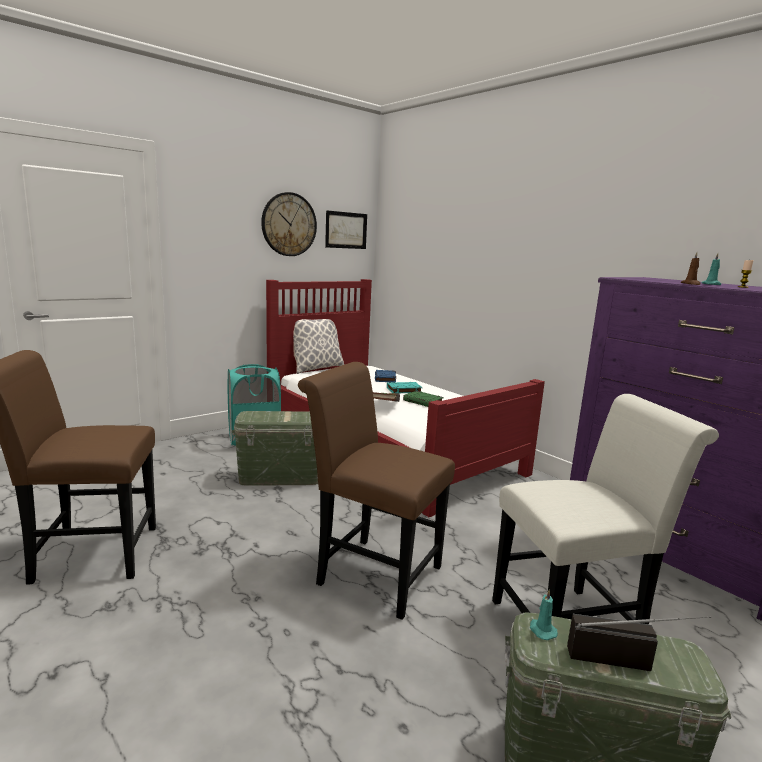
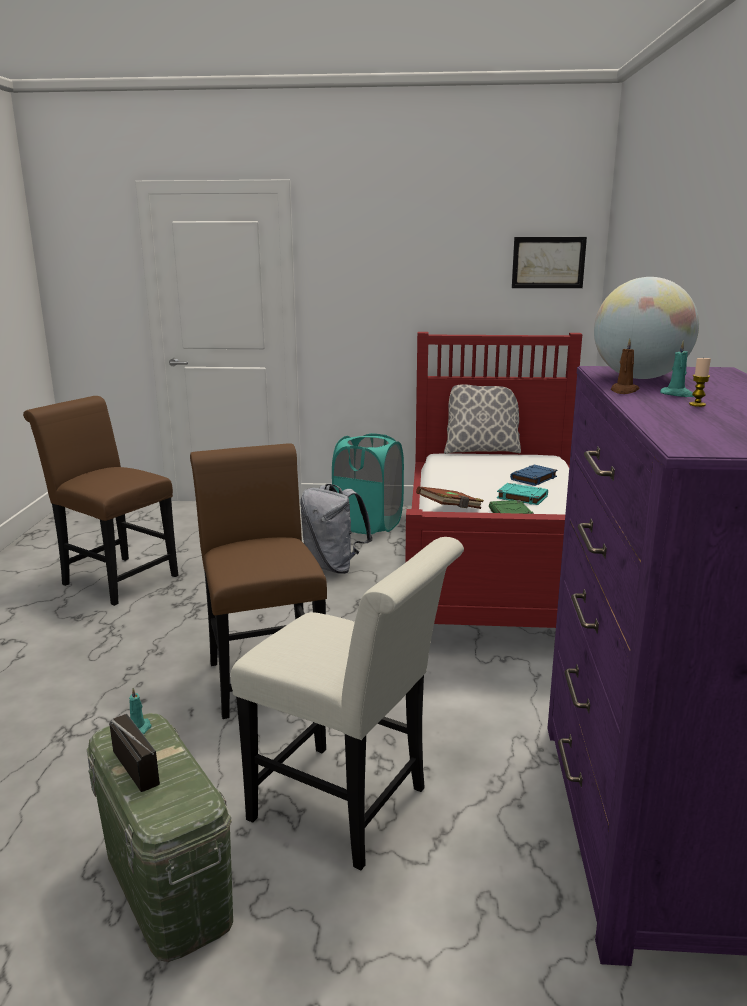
camera: 45 degrees right, 5 degrees up
green storage box [232,411,318,486] -> grey backpack [300,484,373,574]
wall clock [261,192,317,256] -> none
none -> globe [594,277,699,379]

